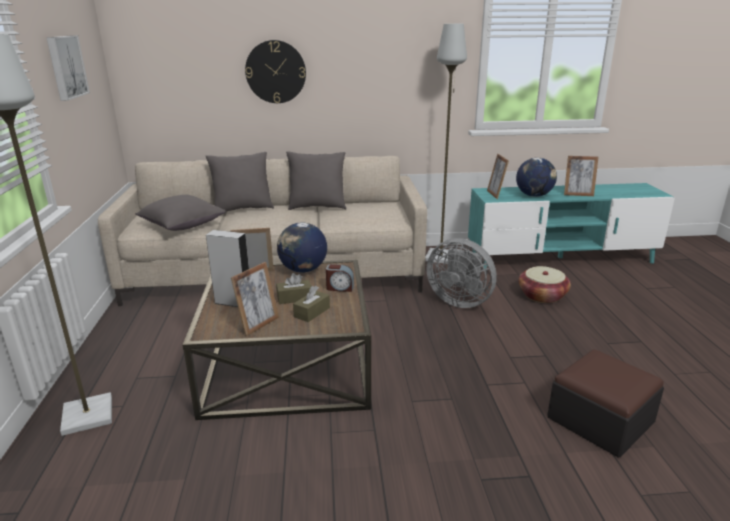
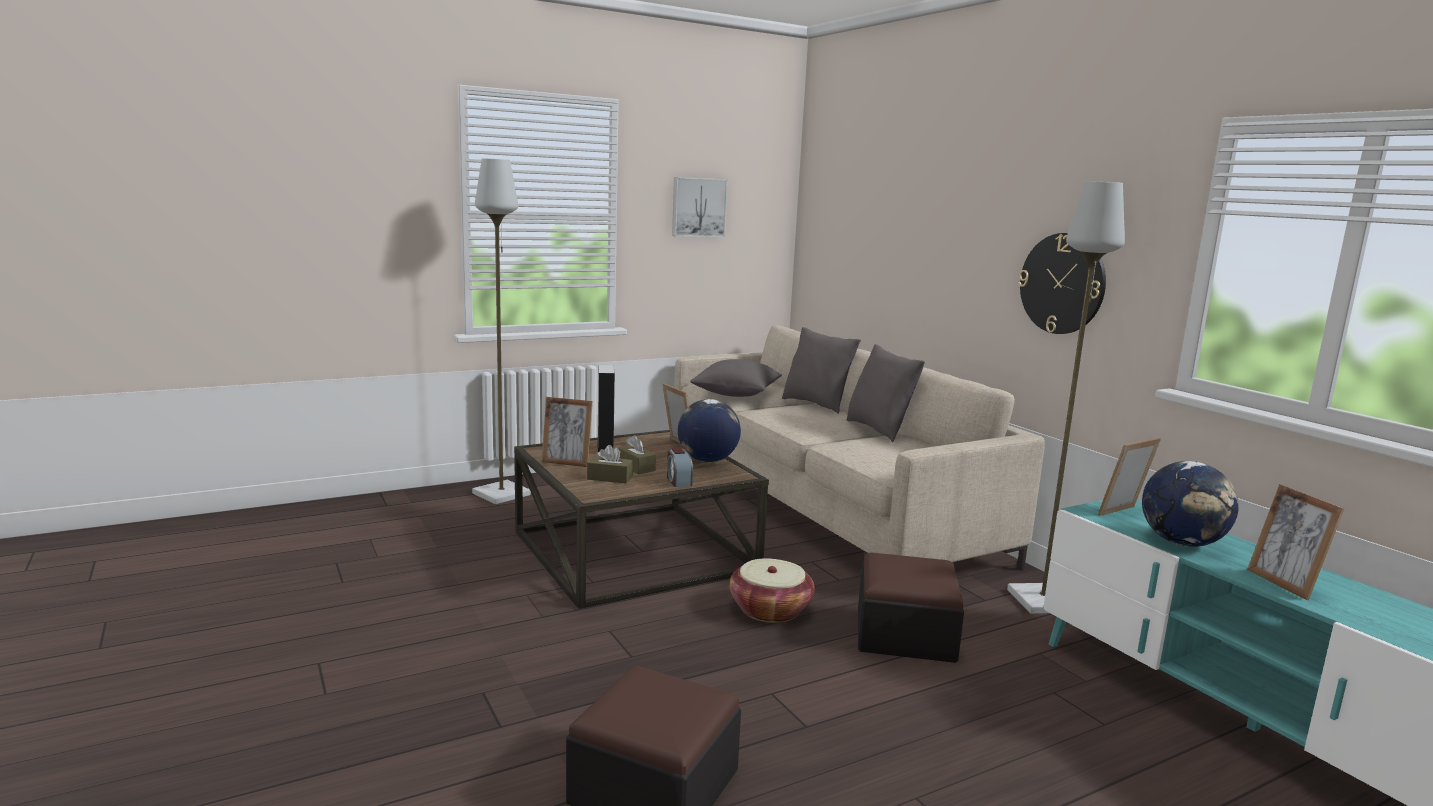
camera: 65 degrees right, 10 degrees down
wall clock [245,40,306,103] -> wall clock moved to [1018,233,1106,334]
grey fan [427,238,497,308] -> ottoman [858,553,964,663]
basket [519,266,571,303] -> basket moved to [729,559,815,623]

